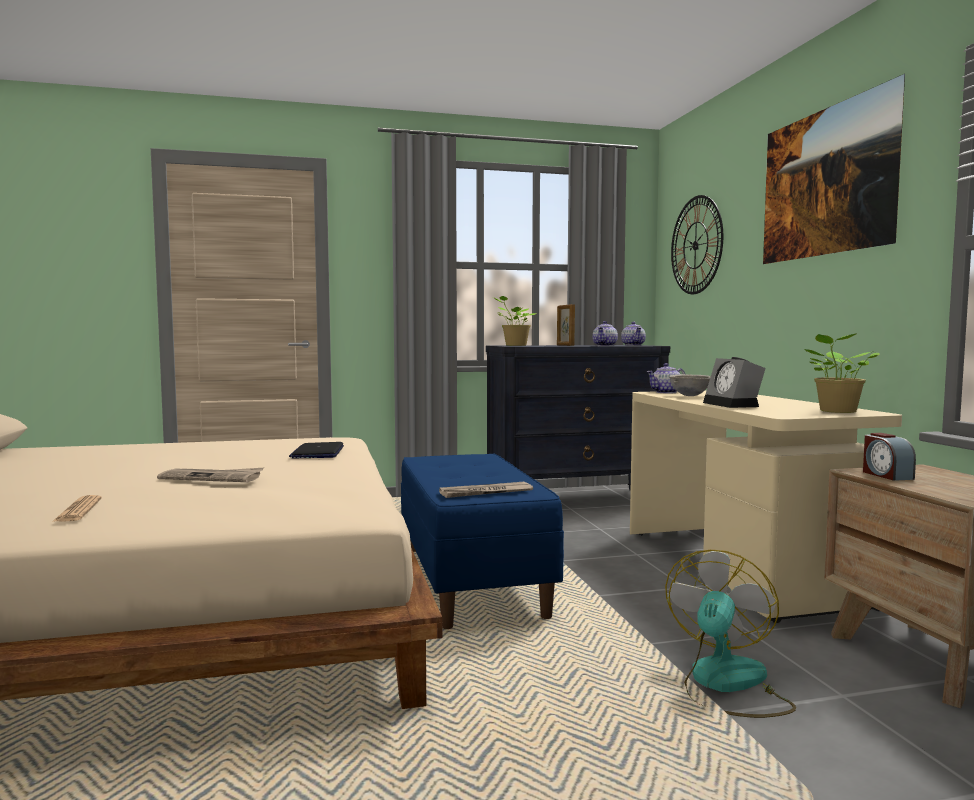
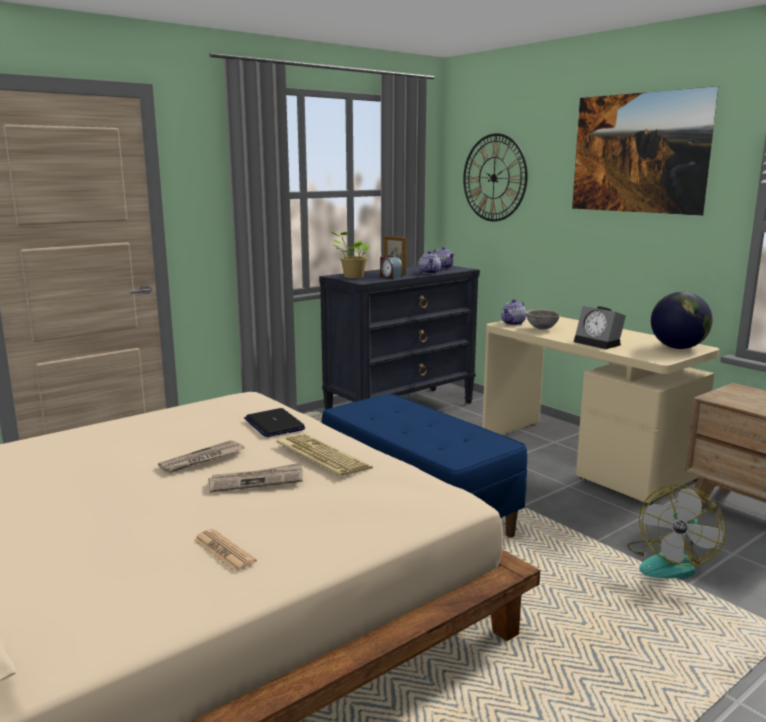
camera: 25 degrees left, 10 degrees up
newspaper [439,482,533,498] -> newspaper moved to [158,440,244,473]
fan [665,550,796,718] -> fan turned 150 degrees counterclockwise [627,485,726,579]
potted plant [805,334,880,413] -> globe [651,292,712,349]
alarm clock [863,433,916,481] -> alarm clock moved to [380,255,402,279]
none -> keyboard [276,434,373,476]

